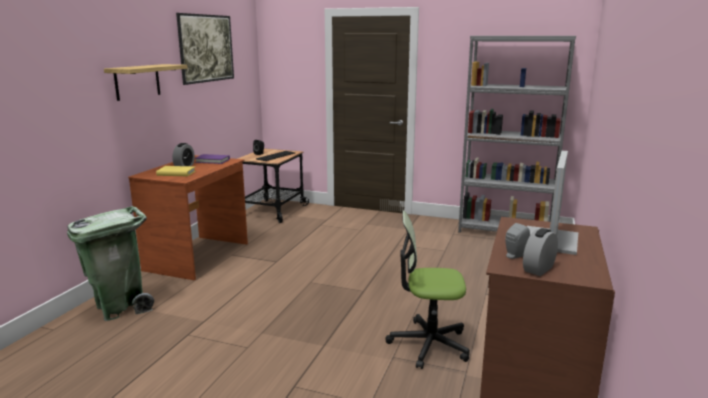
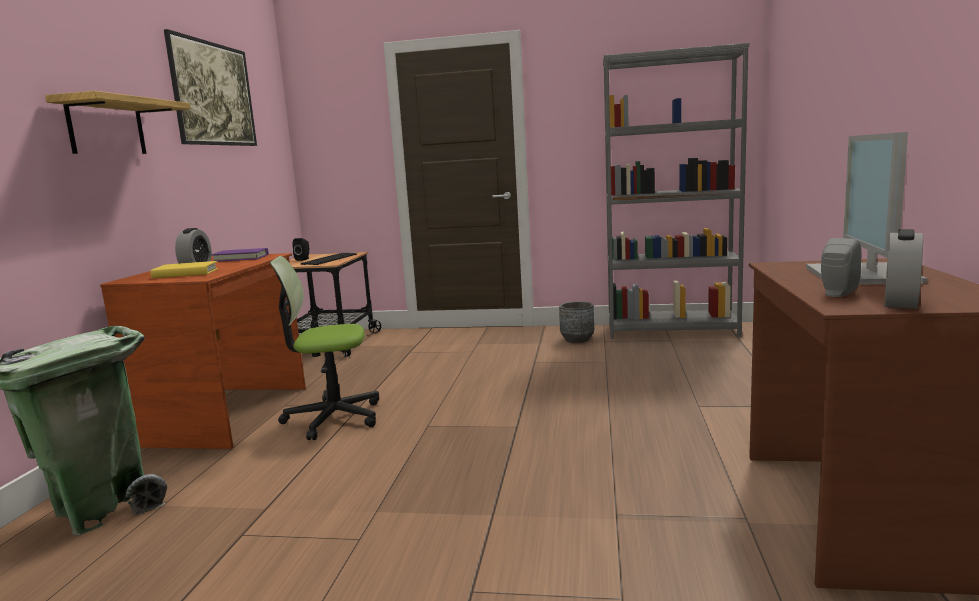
camera: 10 degrees left, 5 degrees down
office chair [385,210,470,369] -> office chair moved to [270,256,379,440]
none -> grey planter [559,301,594,343]

